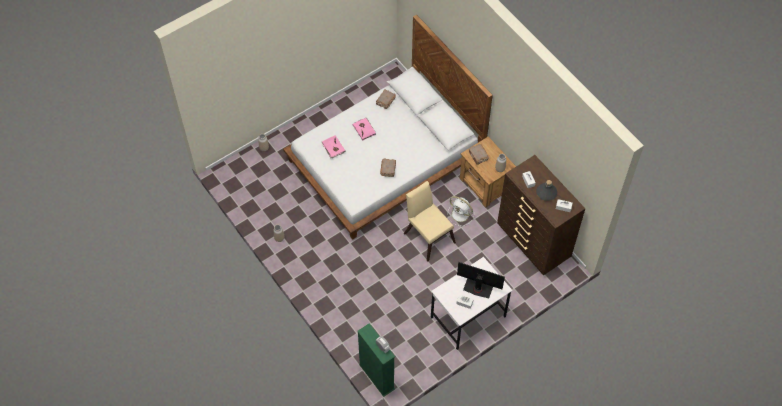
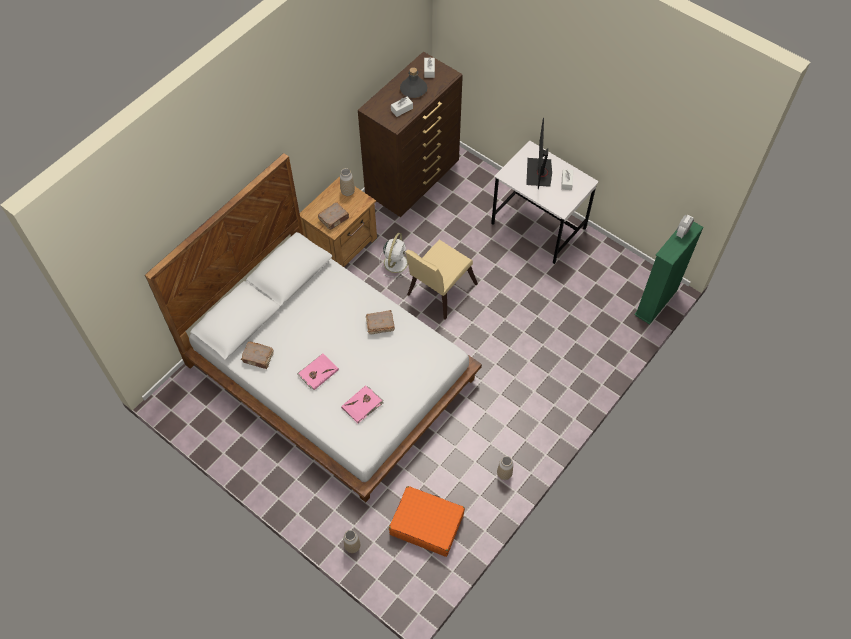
camera: 105 degrees left, 0 degrees up
none -> orange suitcase [389,486,465,557]

